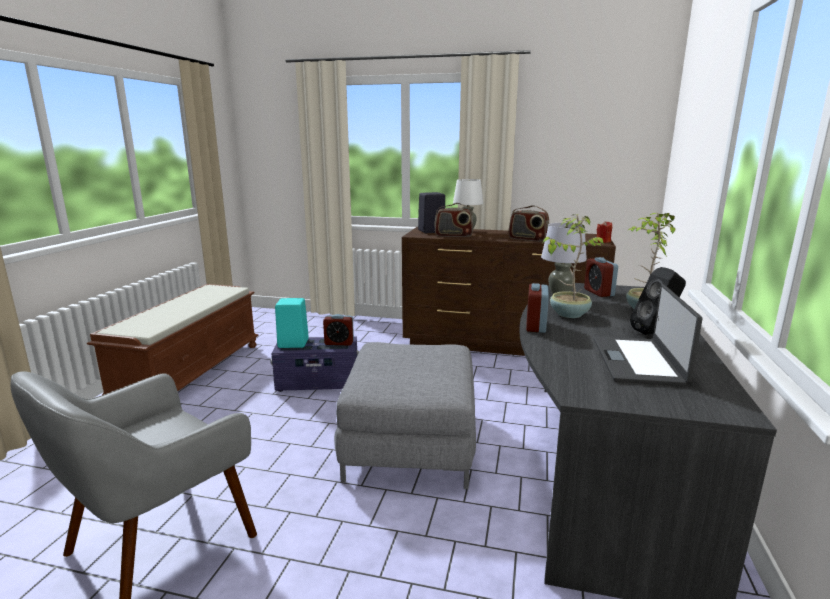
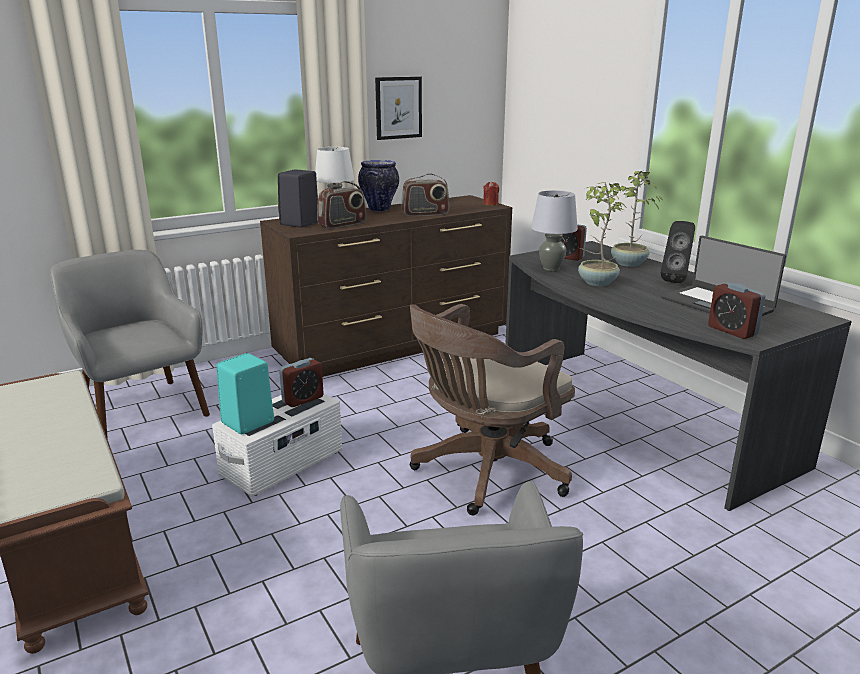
camera: 45 degrees left, 5 degrees up
purple storage box [270,336,359,392] -> white storage box [212,394,342,497]
grey ottoman [334,342,476,489] -> brown office chair [410,304,575,515]
alarm clock [526,283,549,333] -> alarm clock moved to [708,283,765,339]
none -> grey armchair [50,250,210,440]
none -> vase [358,160,399,212]
none -> picture [375,77,422,140]

